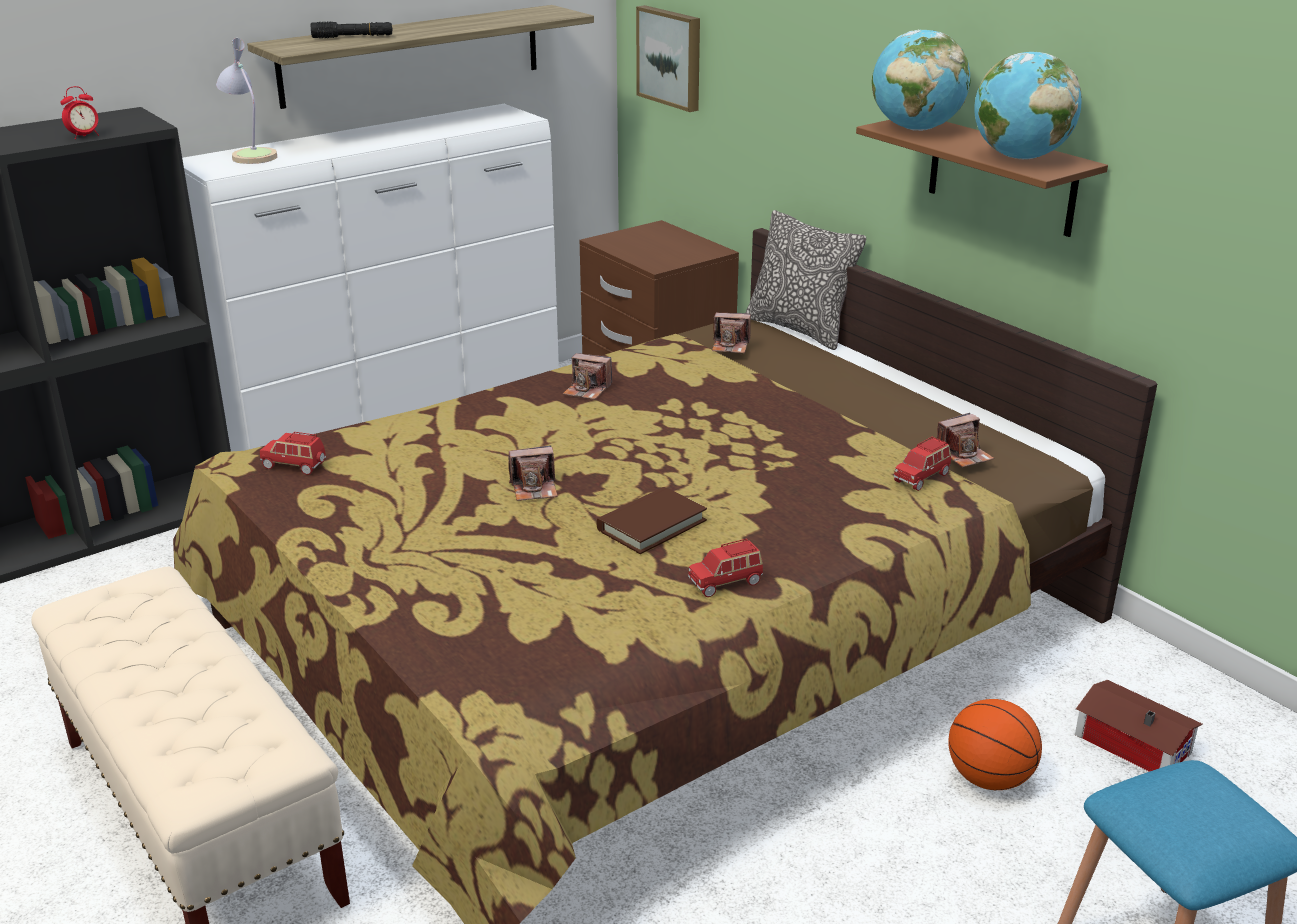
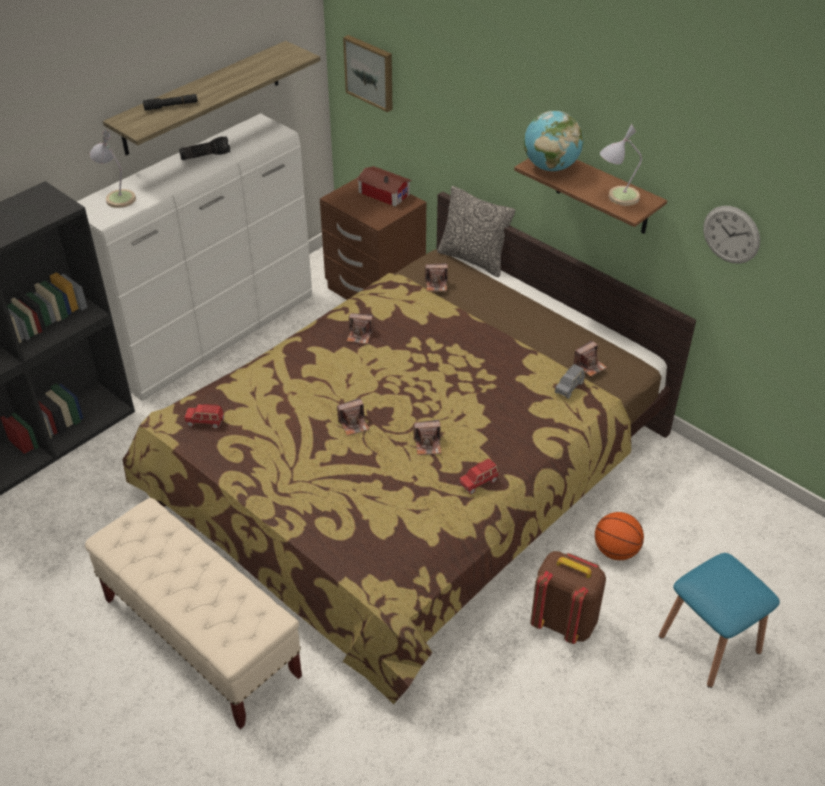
camera: 10 degrees left, 15 degrees up
alarm clock [60,86,99,139] -> none
brown book [596,487,707,554] -> camera [413,420,441,455]
red toy car [894,437,951,491] -> grey toy car [555,364,585,399]
globe [974,51,1082,160] -> table lamp [600,124,642,206]
toy house [1075,680,1203,772] -> toy house moved to [356,166,412,206]
none -> flashlight [179,136,231,160]
none -> brown backpack [530,551,606,644]
none -> wall clock [703,206,760,264]

